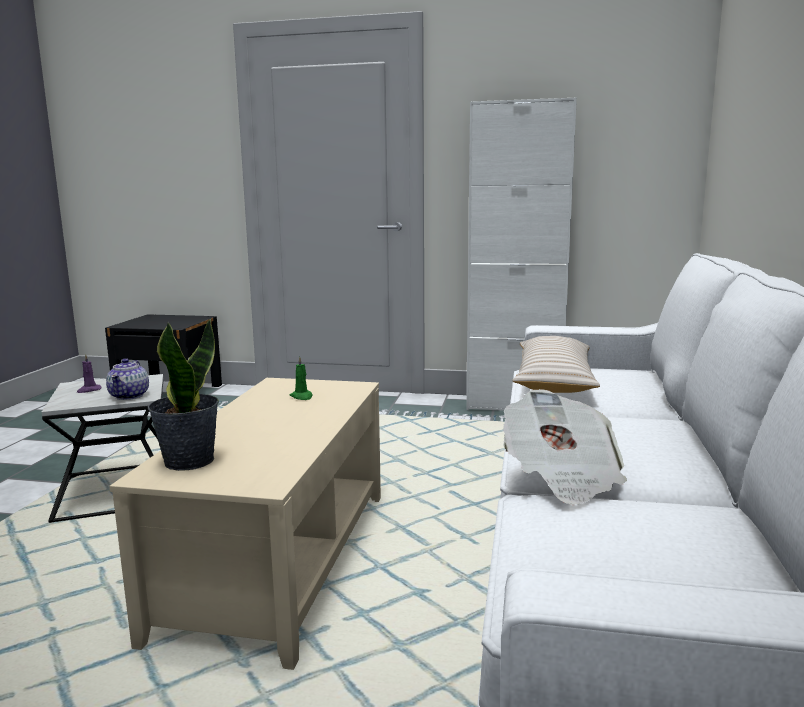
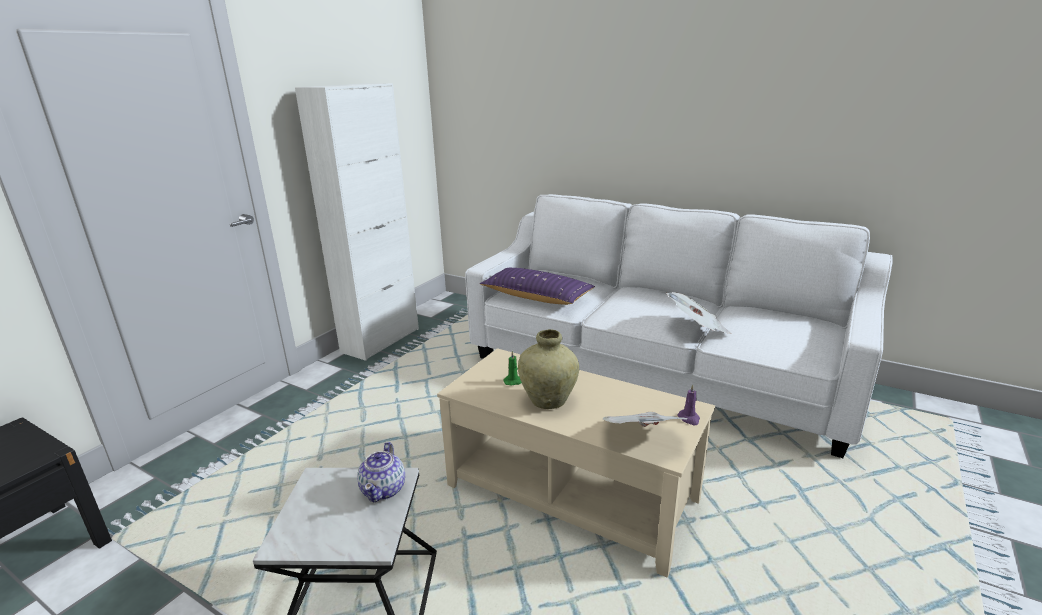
camera: 70 degrees left, 10 degrees up
purple candle [77,354,102,393] -> purple candle moved to [678,384,700,425]
teapot [106,358,149,400] -> teapot turned 75 degrees clockwise [357,442,405,502]
potted plant [148,319,219,471] -> newspaper [603,412,688,427]
beige pillow [513,336,600,393] -> purple pillow [479,268,595,305]
none -> beige vase [518,329,579,409]

